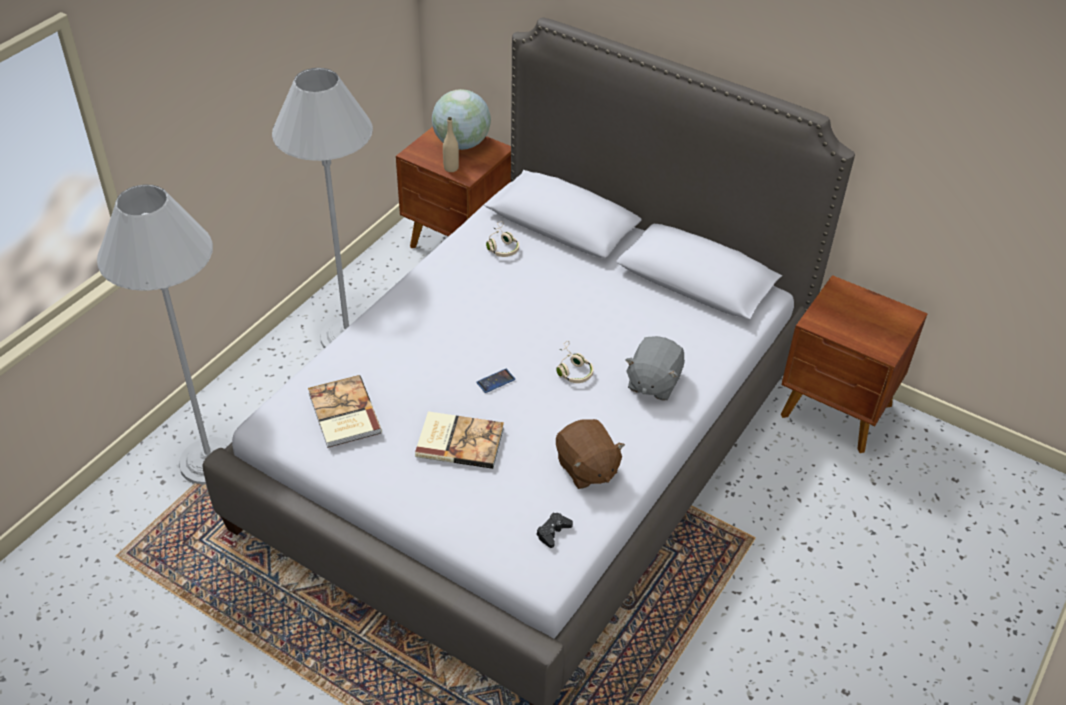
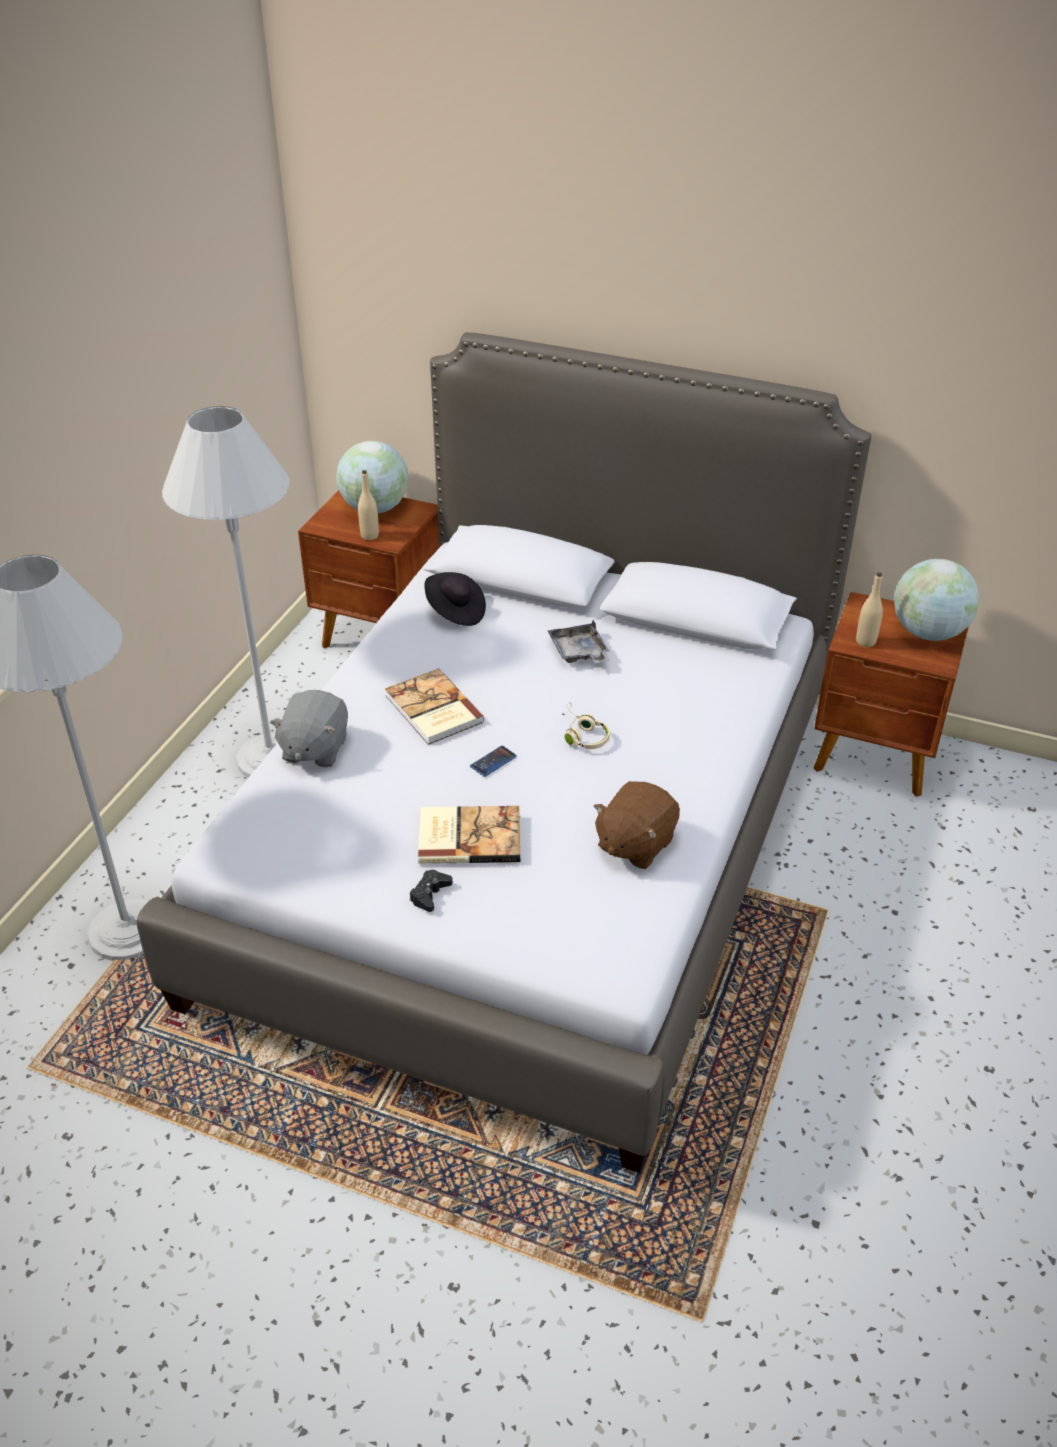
camera: 10 degrees left, 5 degrees down
book [308,375,382,448] -> book moved to [385,669,485,745]
beige headphones [486,221,519,257] -> black hat [424,572,486,626]
black game controller [536,513,573,548] -> black game controller moved to [410,870,453,912]
brown plush toy [556,419,625,489] -> brown plush toy turned 75 degrees clockwise [594,781,680,869]
grey plush toy [625,336,685,400] -> grey plush toy moved to [270,690,348,767]
none -> grey tray [548,620,609,663]
none -> beige bottle [856,572,883,647]
none -> globe [894,559,980,641]

